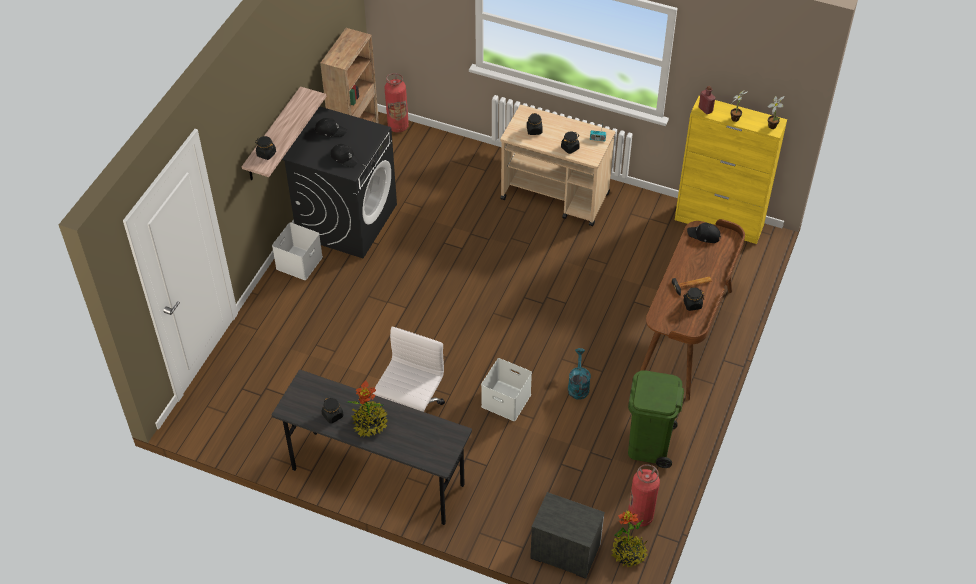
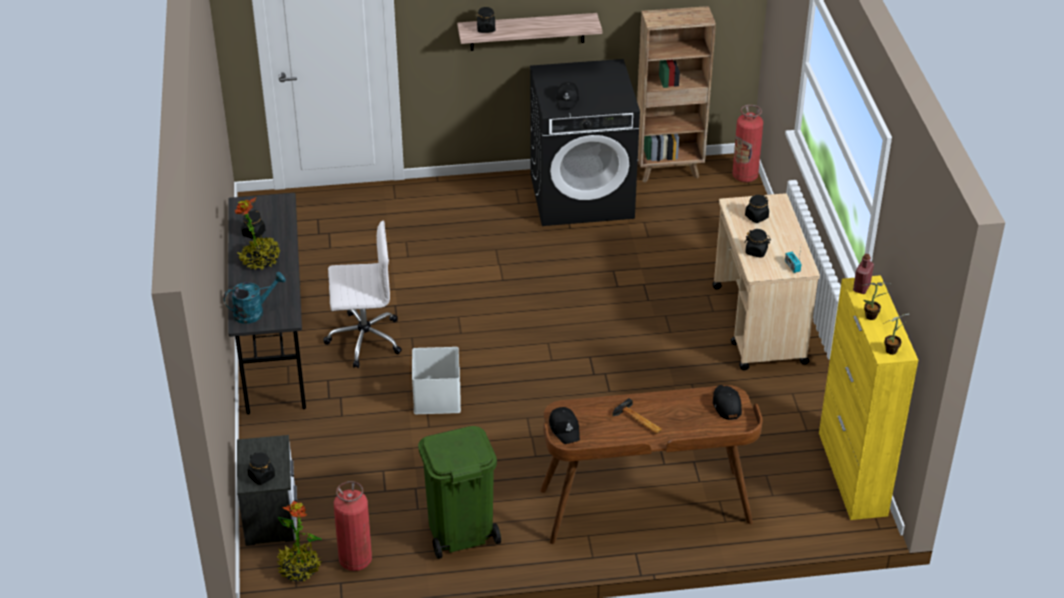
camera: 60 degrees right, 10 degrees down
white storage box [272,222,323,280] -> none
black cap [315,118,347,137] -> black cap moved to [549,407,580,444]
turquoise watering can [568,348,591,400] -> turquoise watering can moved to [224,272,286,324]
black jar [683,287,704,311] -> black jar moved to [248,453,275,485]

